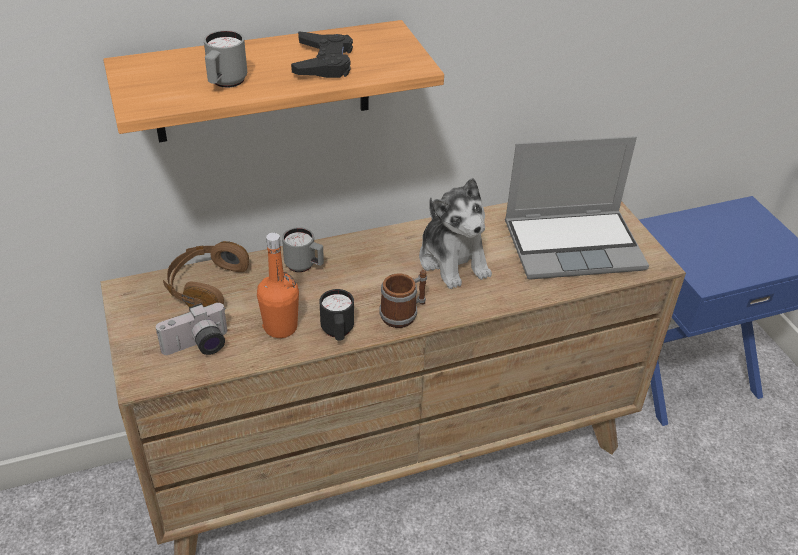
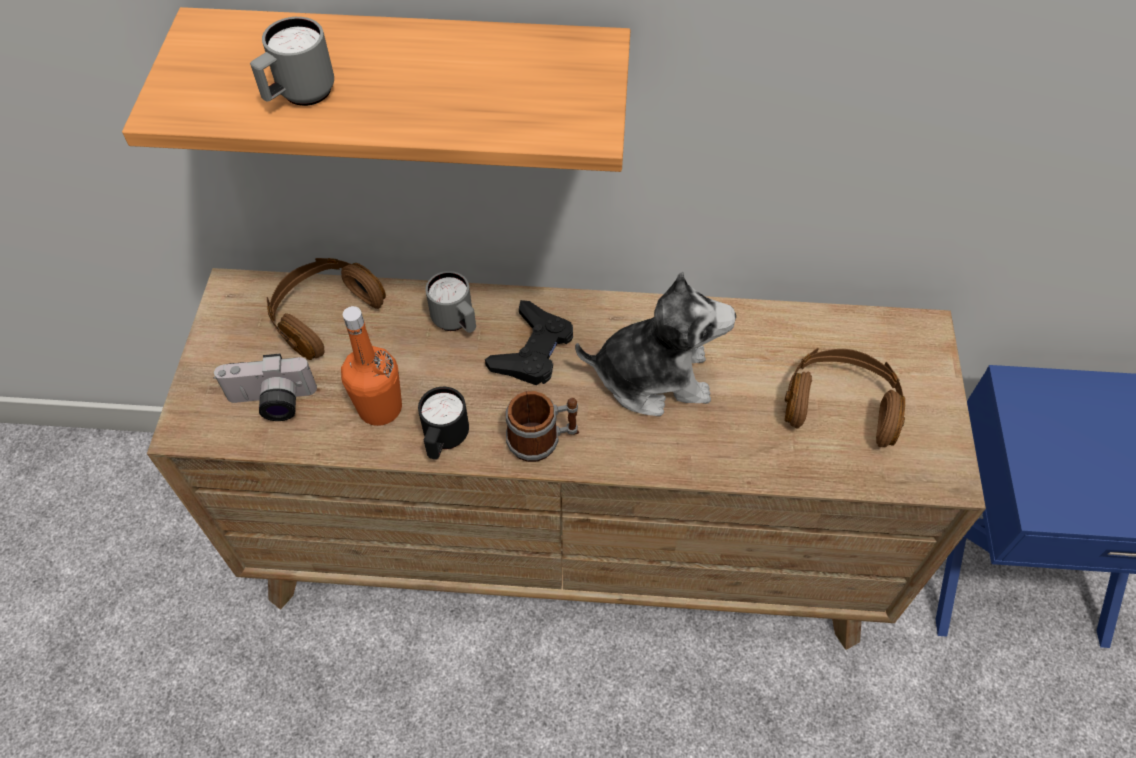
camera: 25 degrees right, 15 degrees up
black game controller [291,31,353,78] -> black game controller moved to [485,300,573,385]
plush toy [419,178,492,289] -> plush toy turned 90 degrees counterclockwise [575,272,736,416]
laptop [505,136,649,279] -> brown headphones [785,348,905,447]

